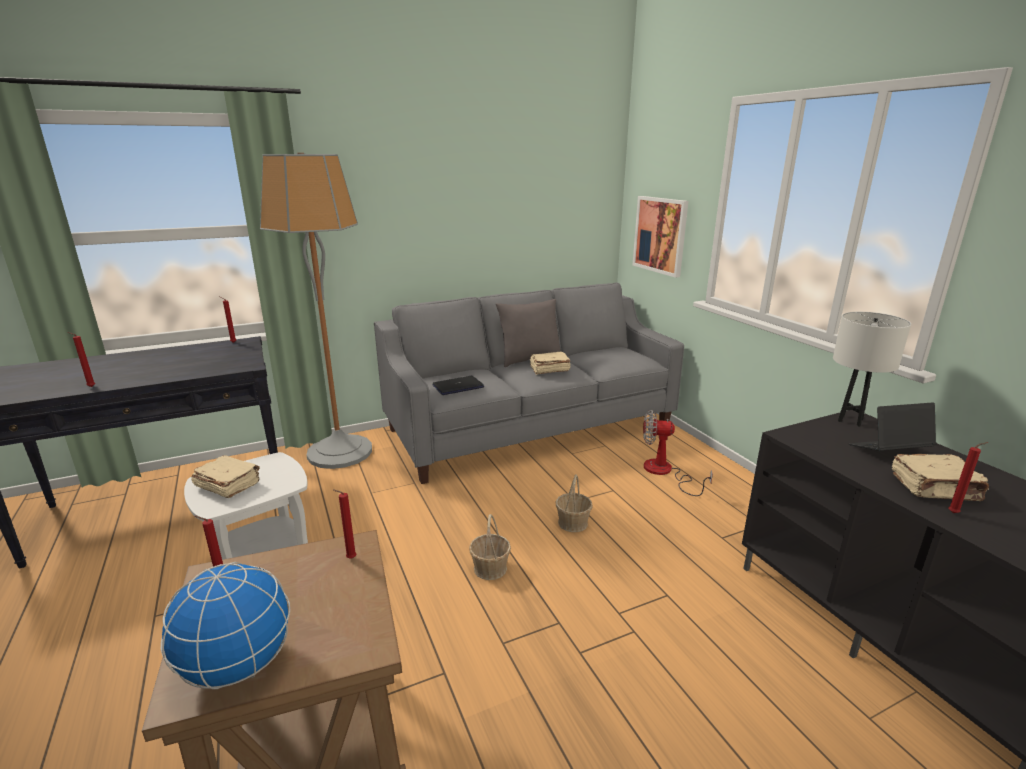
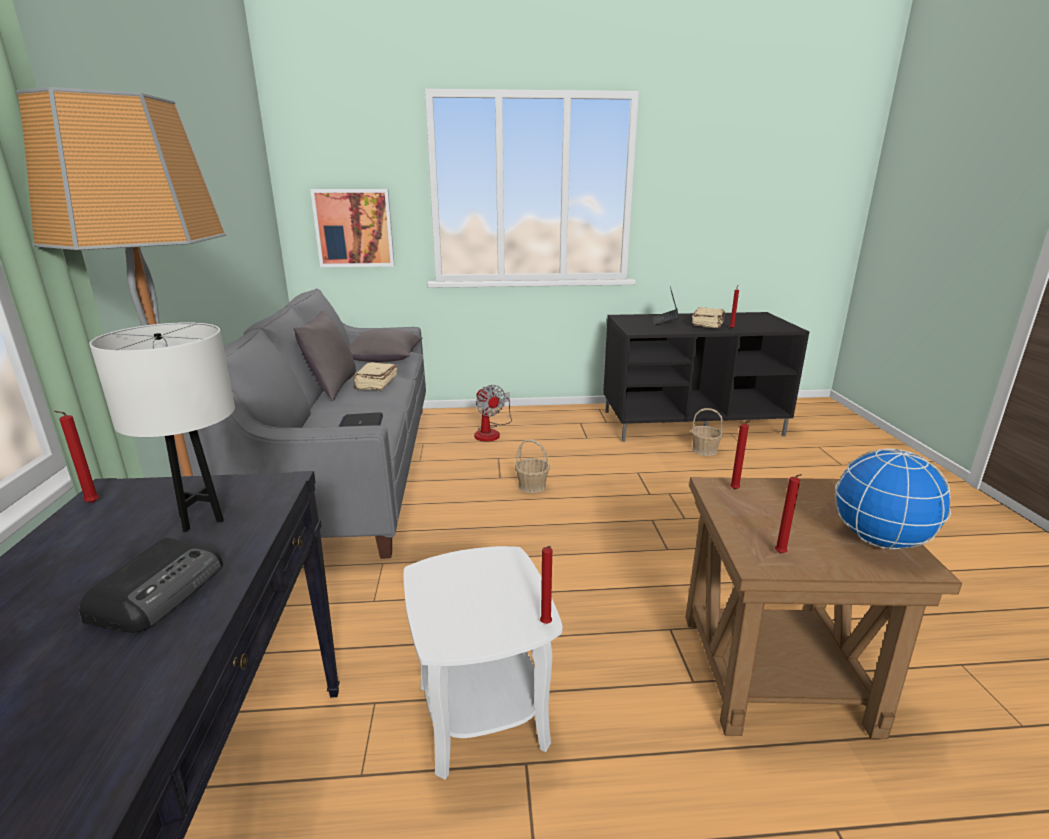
camera: 70 degrees left, 0 degrees up
red candle [67,332,95,387] -> red candle moved to [540,546,552,624]
beige book [191,455,260,498] -> none
basket [469,514,511,580] -> basket moved to [691,408,723,456]
fan [643,410,713,496] -> fan turned 60 degrees counterclockwise [474,385,512,442]
white table lamp [833,312,911,427] -> white table lamp moved to [89,322,235,532]
none -> radio [79,538,223,633]
none -> grey pillow [349,329,423,362]

